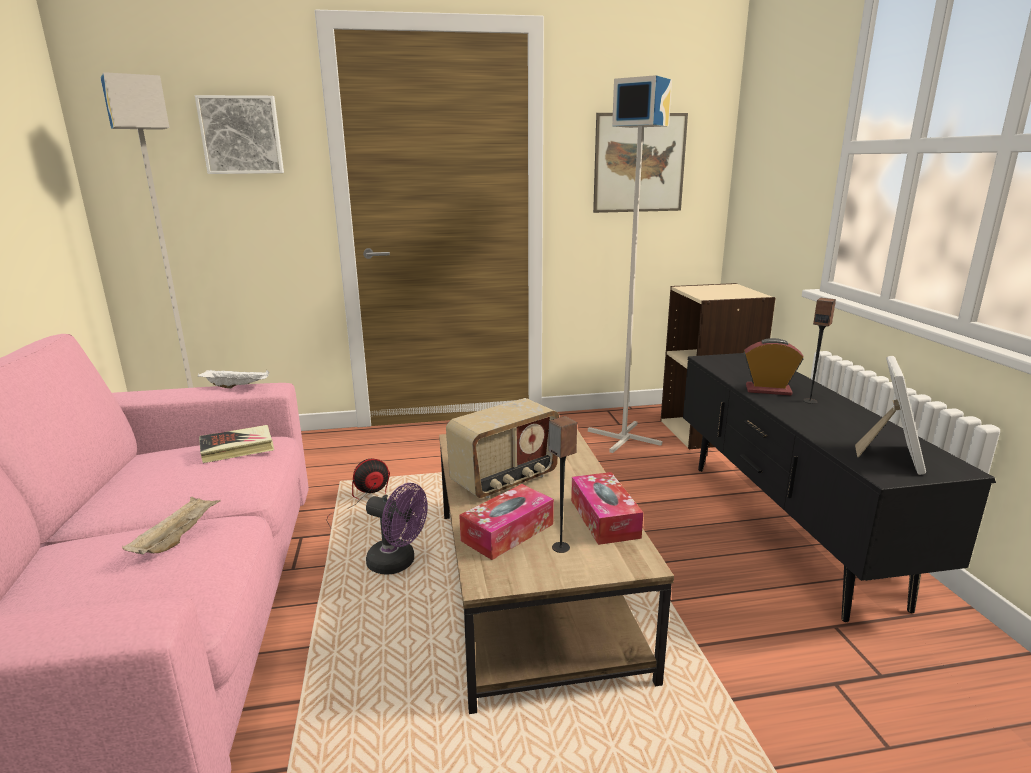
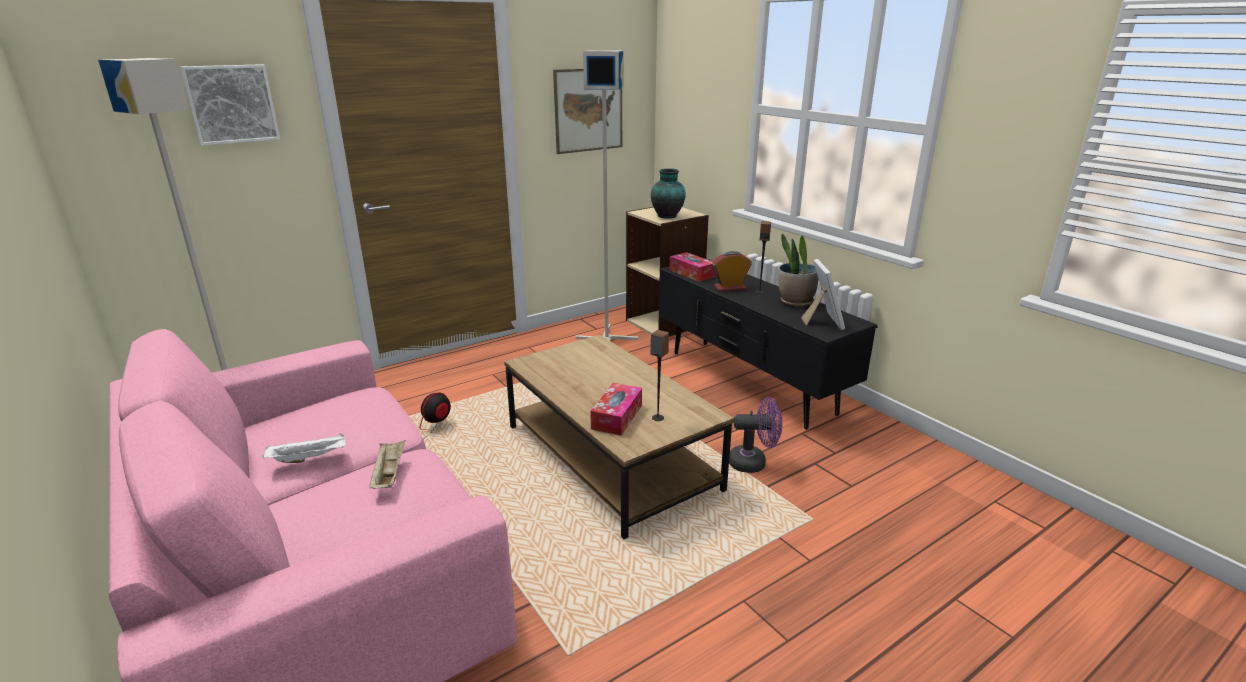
camera: 25 degrees left, 5 degrees up
white tray [198,369,270,388] -> white tray moved to [262,433,346,463]
book [199,425,274,463] -> none
purple fan [366,483,428,574] -> purple fan moved to [729,397,782,473]
radio [446,398,559,498] -> none
tissue box [571,472,643,545] -> tissue box moved to [670,252,716,282]
none -> vase [651,168,686,219]
none -> potted plant [778,233,819,307]

